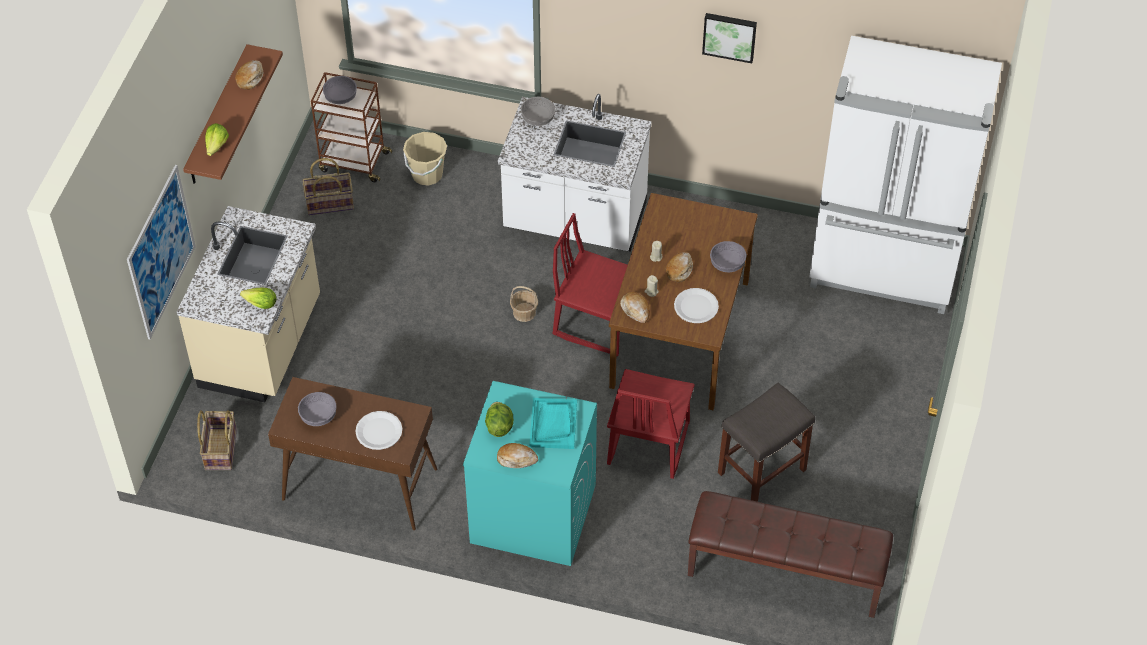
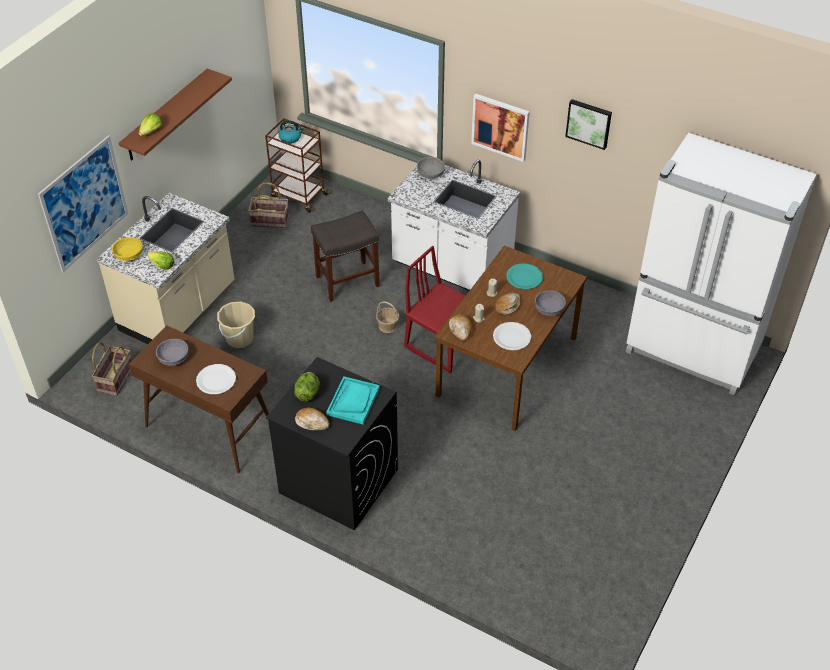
camera: 15 degrees right, 5 degrees down
bread [235,60,263,90] -> none
grey bowl [323,76,357,104] -> kettle [279,120,304,144]
beige bucket [403,132,447,186] -> beige bucket moved to [217,301,255,348]
turquoise washing machine [463,381,597,566] -> black washing machine [266,357,398,530]
red chair [607,369,695,479] -> none
brown bench [688,491,893,618] -> none
grey stool [718,382,815,502] -> grey stool moved to [311,210,380,302]
none -> yellow bowl [112,237,143,261]
none -> picture [471,94,530,162]
none -> turquoise plate [507,263,543,289]

